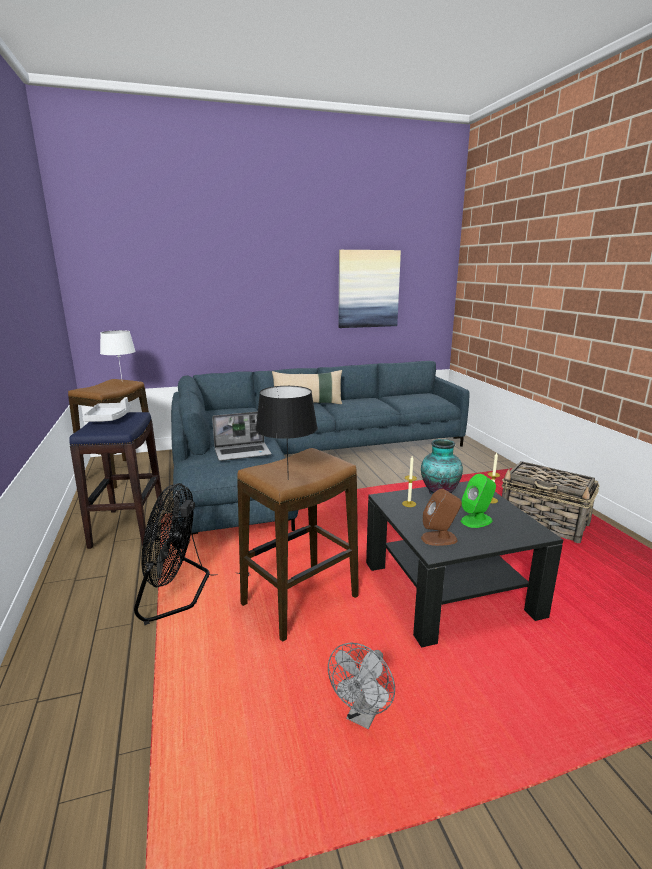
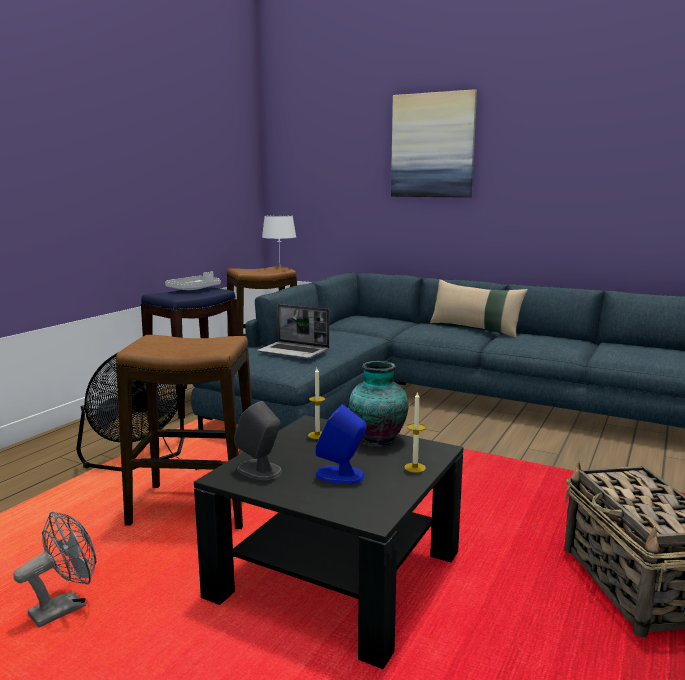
camera: 45 degrees right, 5 degrees down
black table lamp [256,386,318,480] -> none
grey fan [328,643,395,729] -> grey fan turned 150 degrees clockwise [13,512,96,627]
picture [338,250,401,328] -> picture moved to [391,89,477,198]
brown speaker [421,489,462,546] -> grey speaker [234,401,282,480]
green speaker [461,474,496,528] -> blue speaker [315,404,367,484]

